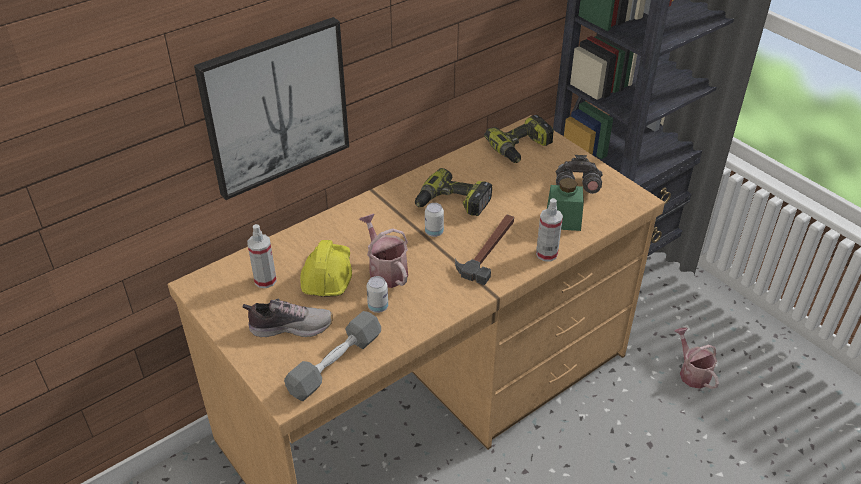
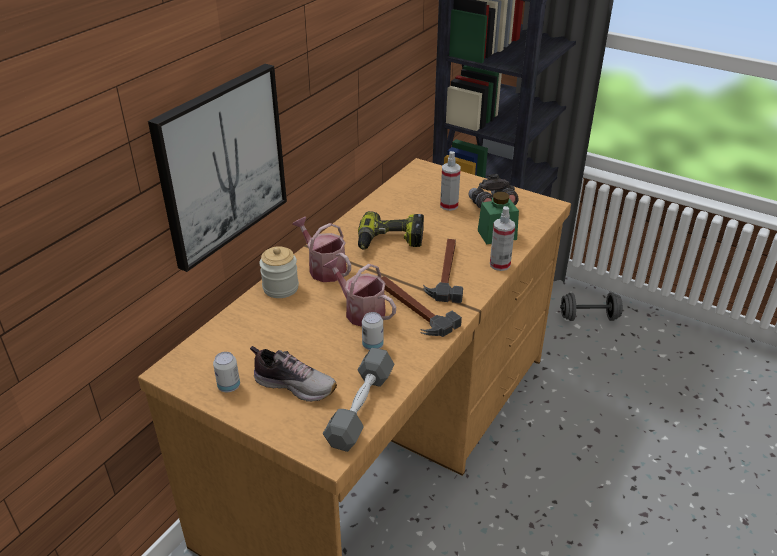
camera: 20 degrees left, 5 degrees down
shoe [242,299,333,337] -> shoe turned 45 degrees clockwise [250,346,337,402]
spray bottle [247,224,277,288] -> spray bottle moved to [440,151,461,211]
yellow hard hat [300,240,352,297] -> none
can [425,203,444,237] -> can moved to [213,352,240,392]
power drill [484,115,554,163] -> none
watering can [674,327,719,389] -> watering can moved to [292,217,351,282]
none -> jar [259,246,299,298]
none -> hammer [381,276,462,337]
none -> grey dumbbell [560,292,623,321]

